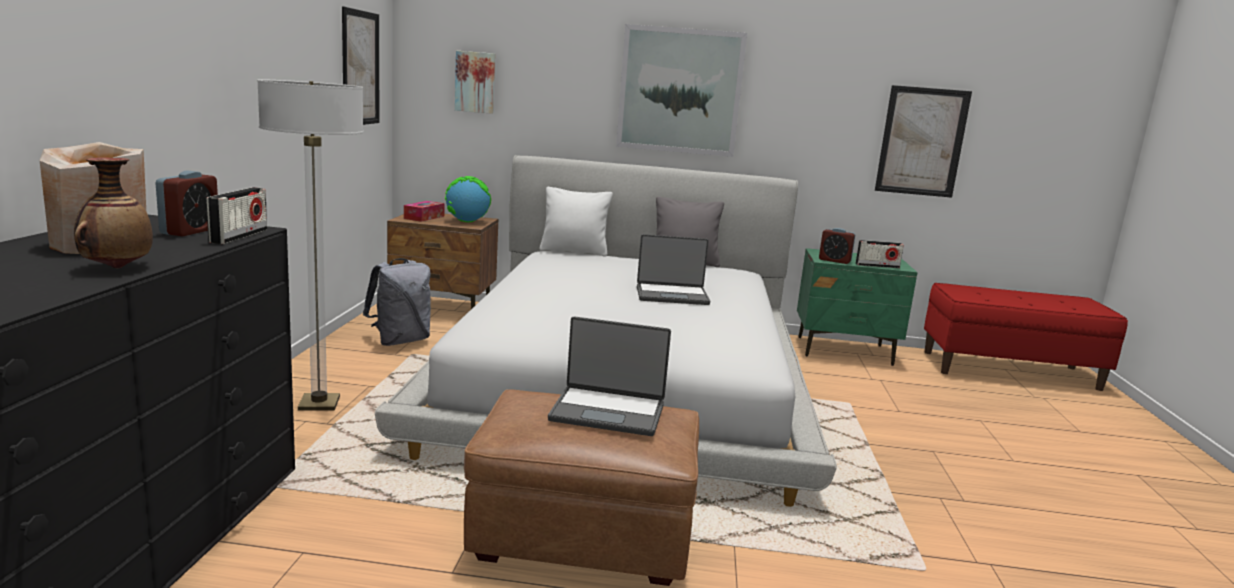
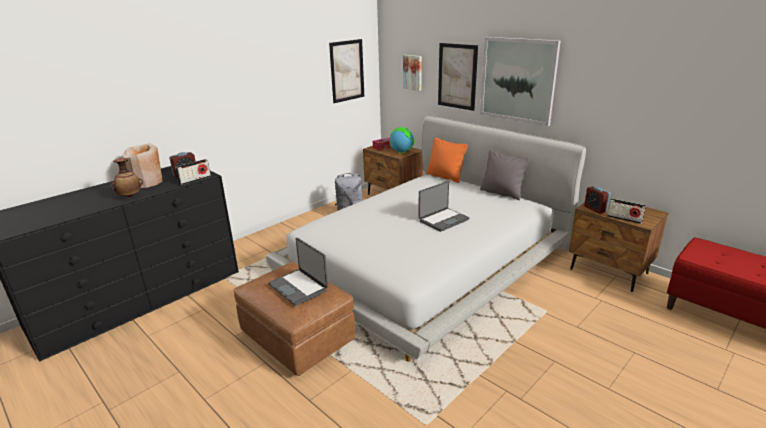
camera: 40 degrees right, 10 degrees up
floor lamp [257,79,364,411] -> none
white pillow [540,187,613,257] -> orange pillow [426,138,468,183]
laptop [637,234,710,305] -> laptop turned 75 degrees counterclockwise [418,181,470,232]
green nightstand [797,248,918,366] -> brown nightstand [569,198,668,292]
picture [875,85,972,198] -> picture moved to [438,43,478,111]

